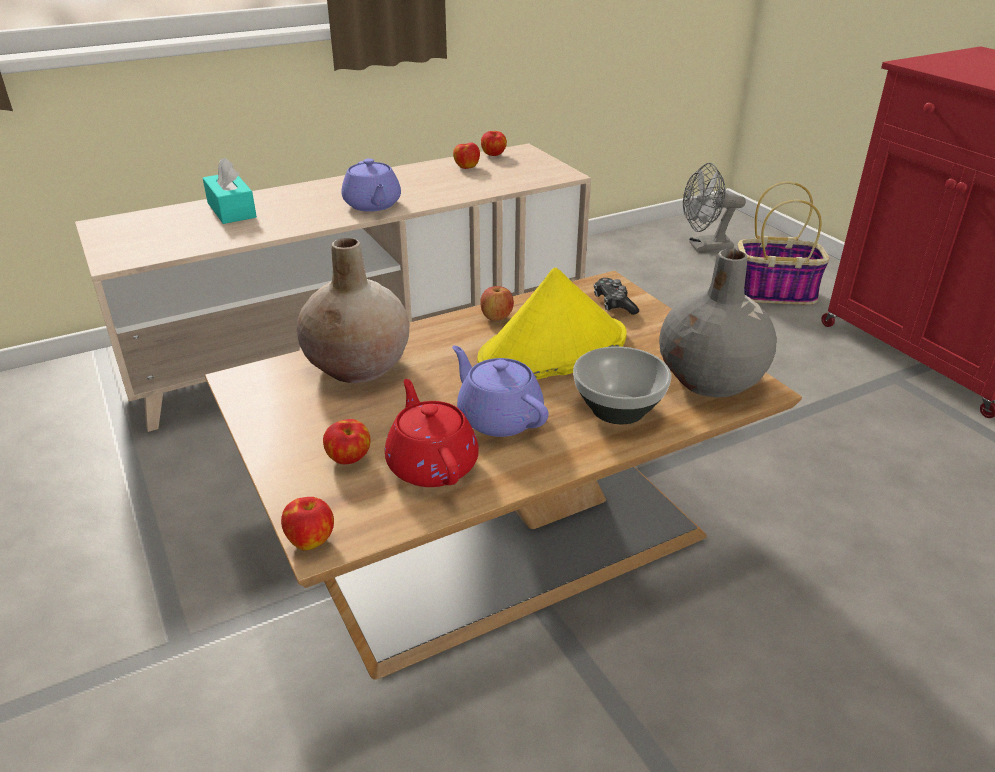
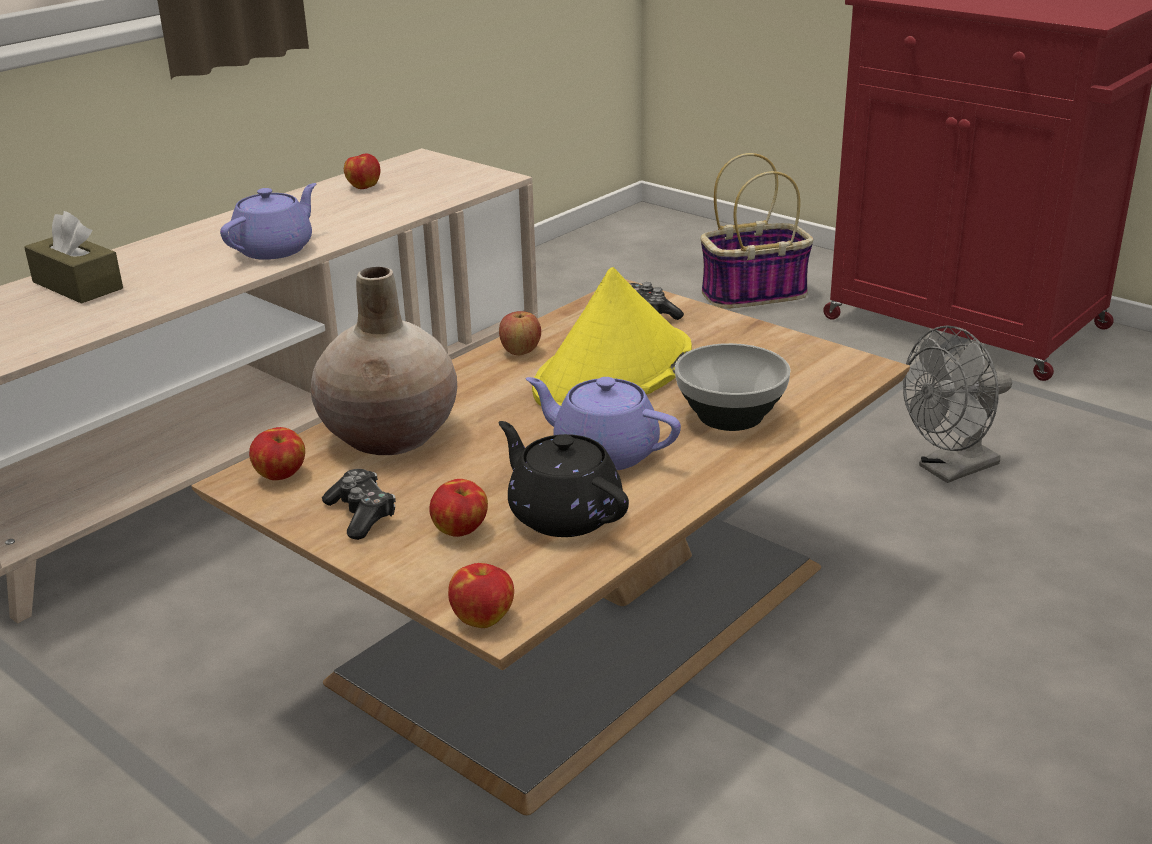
camera: 20 degrees left, 5 degrees down
turquoise tissue box [203,157,257,224] -> brown tissue box [24,211,123,304]
purple teapot [342,158,401,212] -> purple teapot turned 105 degrees counterclockwise [220,183,316,260]
red teapot [385,379,479,487] -> black teapot [498,421,629,537]
apple [481,131,507,156] -> apple moved to [249,427,305,480]
grey vase [659,249,776,398] -> none
grey fan [683,163,746,251] -> grey fan moved to [903,325,1012,483]
none -> game controller [322,469,396,540]

